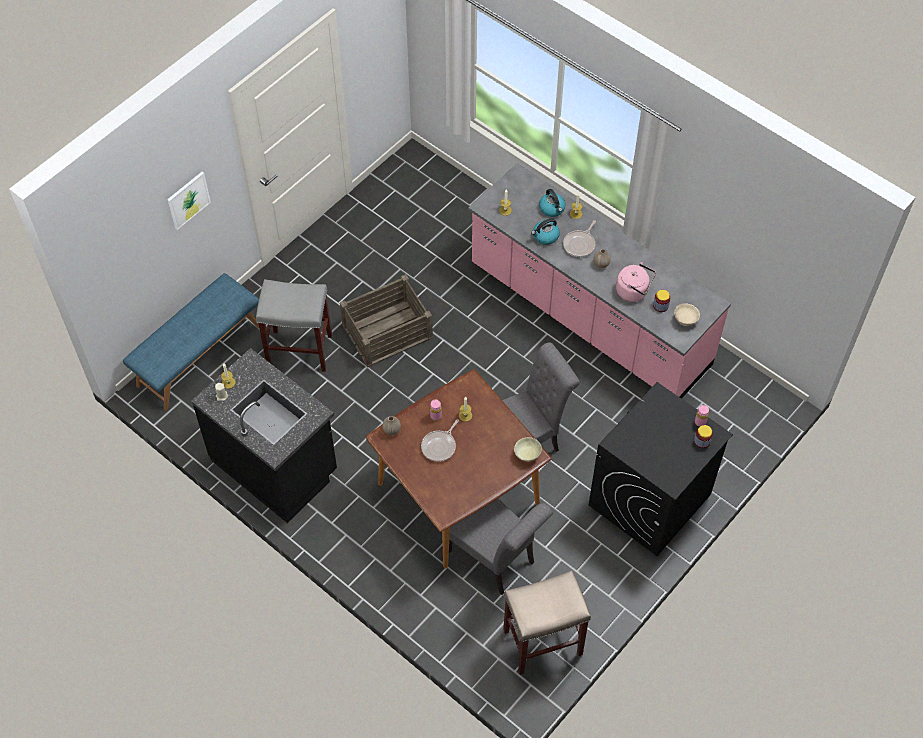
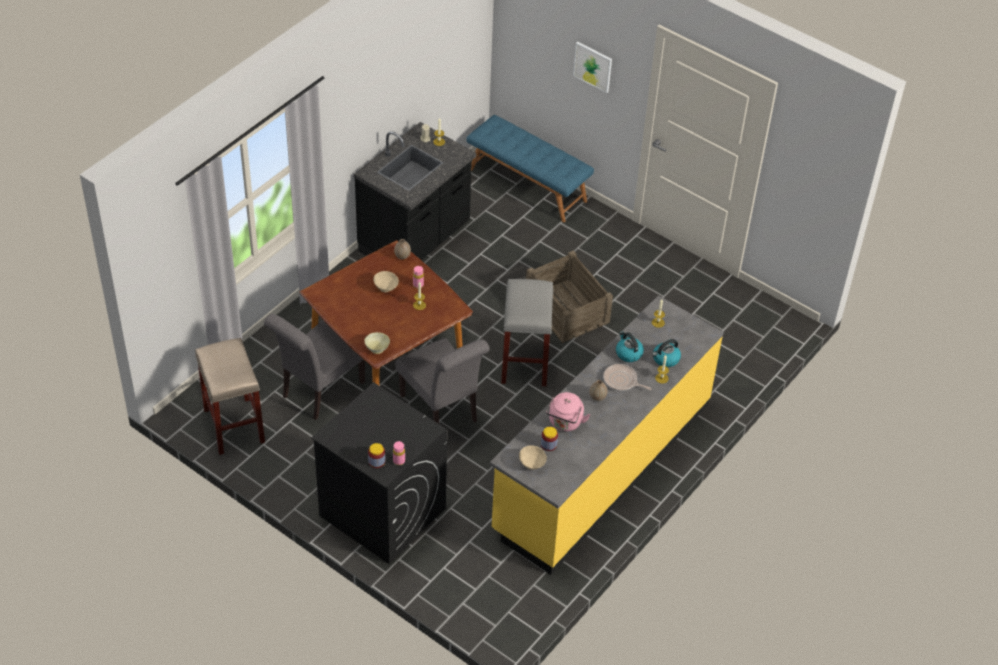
camera: 85 degrees right, 10 degrees down
grey stool [256,279,332,372] -> grey stool moved to [501,279,553,386]
frying pan [421,419,459,462] -> beige bowl [373,271,399,292]
pink counter [469,163,731,399] -> yellow counter [490,295,724,575]

